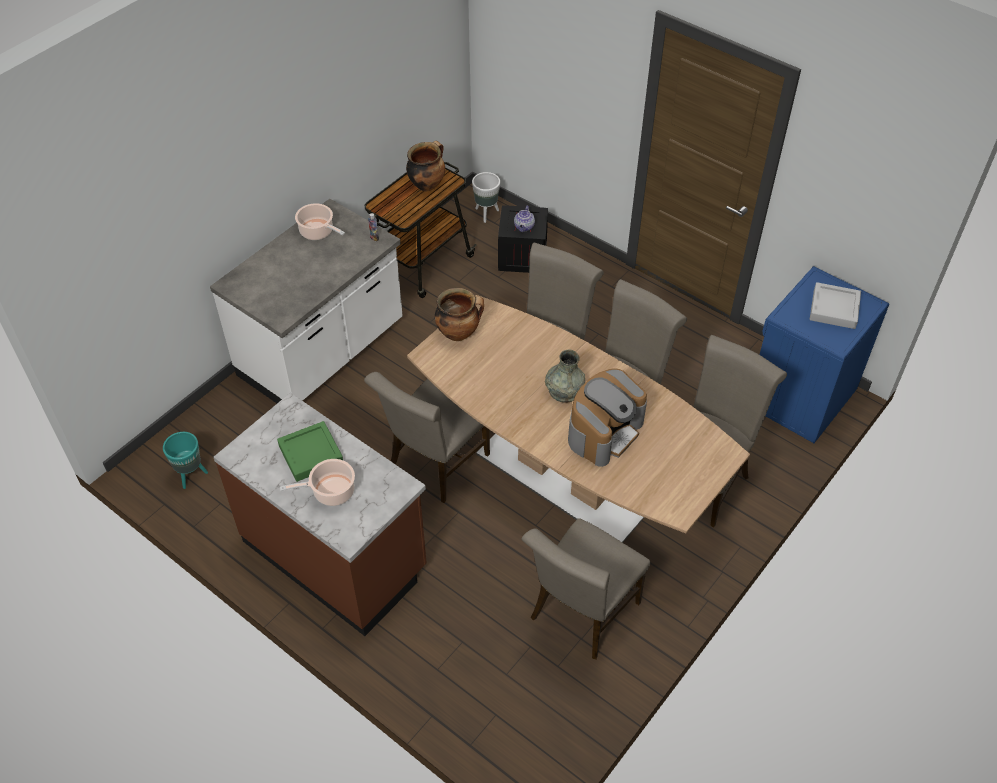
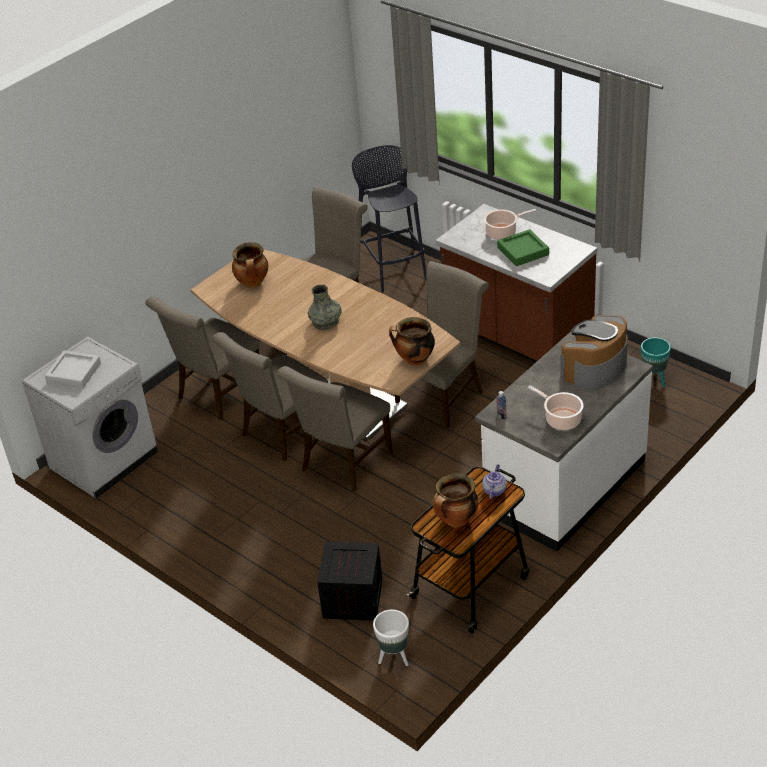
camera: 175 degrees left, 10 degrees down
teapot [514,206,535,232] -> teapot moved to [482,465,507,499]
coffee machine [568,368,647,467] -> coffee machine moved to [560,315,628,391]
blue washing machine [759,266,889,443] -> white washing machine [22,336,158,498]
none -> cooking pot [232,242,268,288]
none -> grey stool [352,145,426,292]

